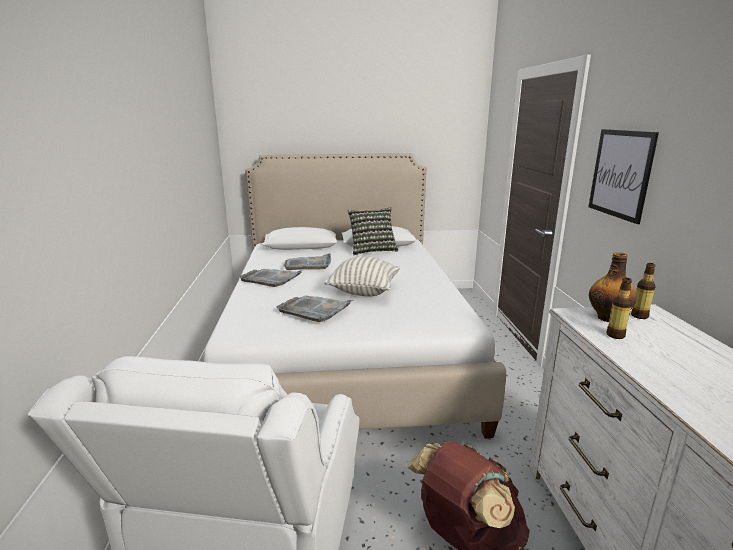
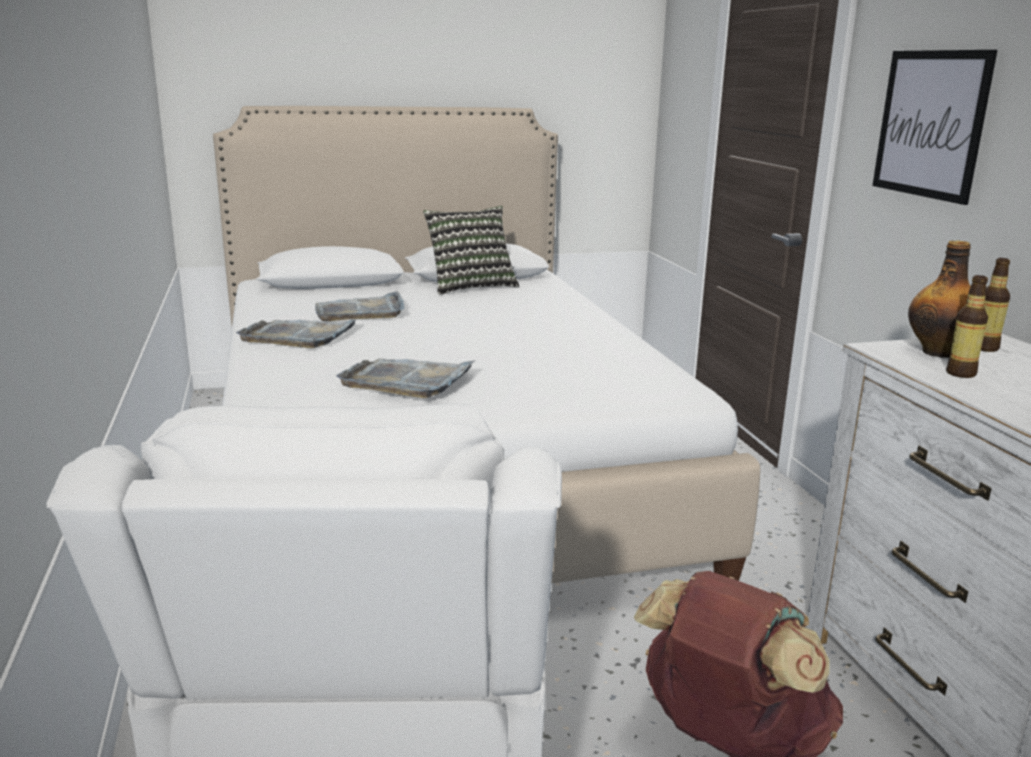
camera: 10 degrees left, 0 degrees up
pillow [324,256,400,297] -> none

